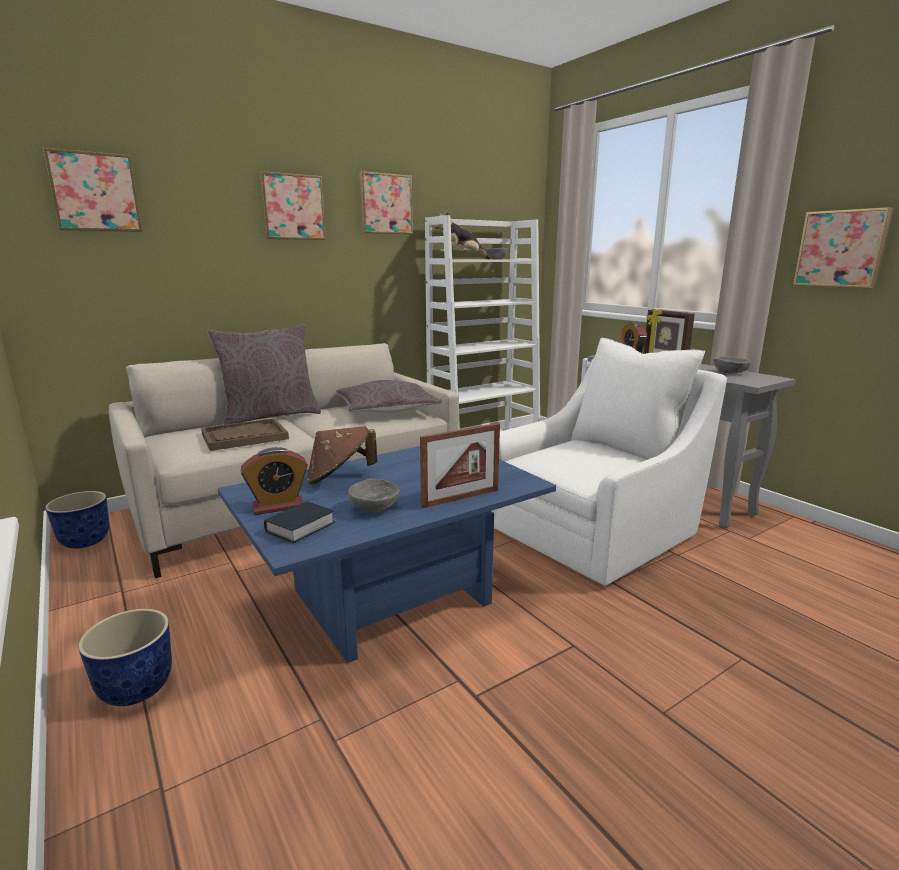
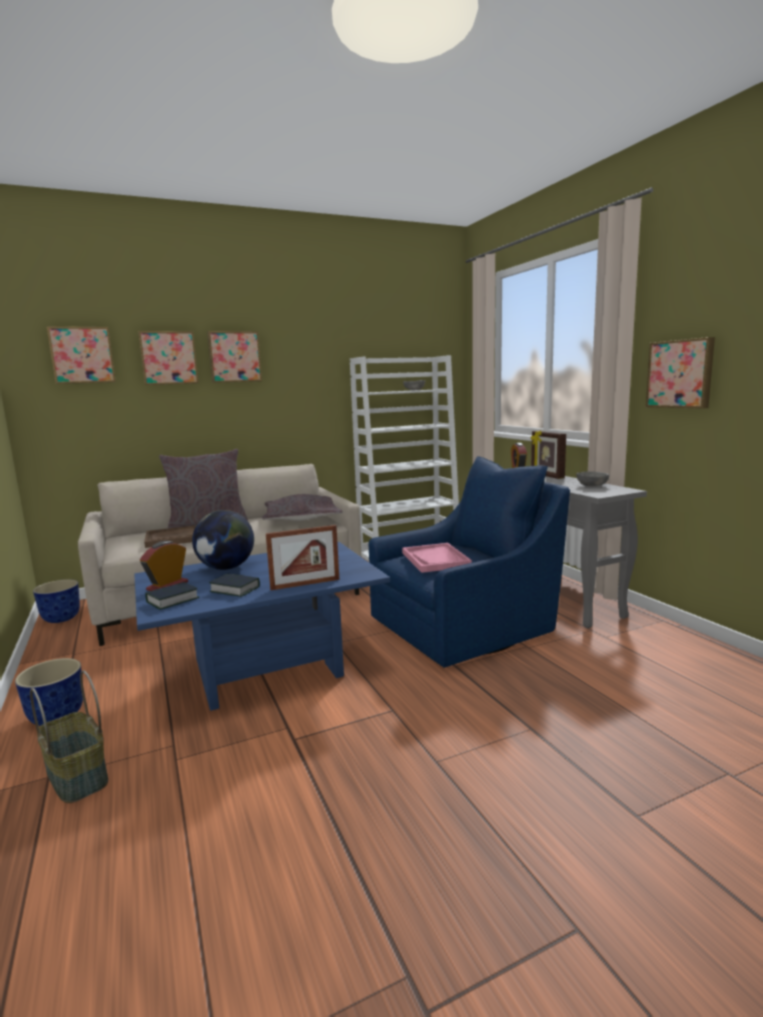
camera: 10 degrees right, 5 degrees down
alarm clock [241,447,307,515] -> alarm clock turned 135 degrees clockwise [140,541,188,591]
brown hat [307,426,377,484] -> globe [192,510,254,570]
grey bowl [348,478,400,512] -> book [209,573,260,597]
picture [359,171,413,234] -> picture moved to [138,331,199,385]
plush toy [435,210,490,259] -> none
white armchair [491,338,728,586] -> blue armchair [369,456,570,668]
none -> basket [30,670,108,803]
none -> pink tray [402,543,472,573]

